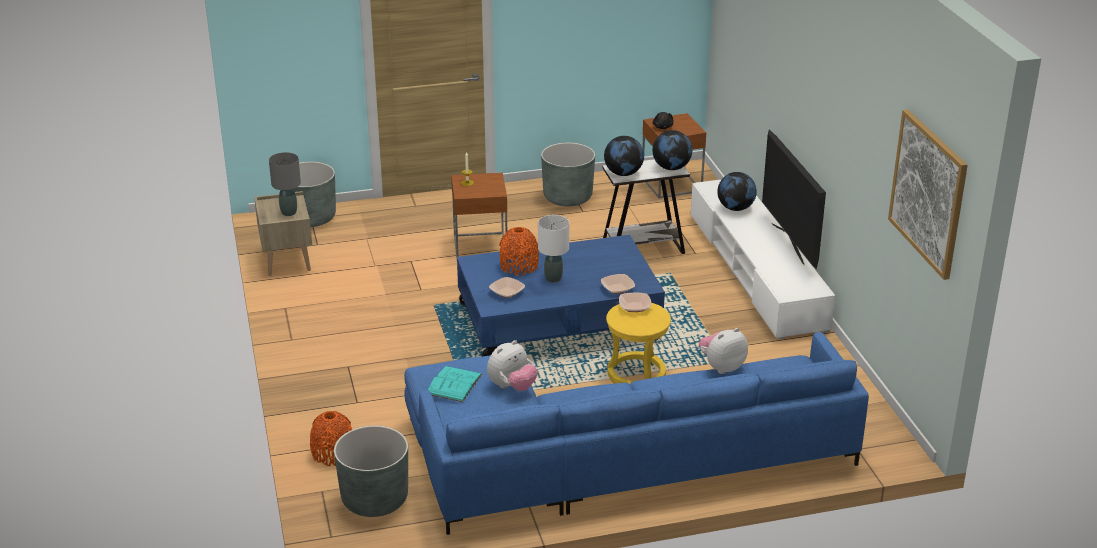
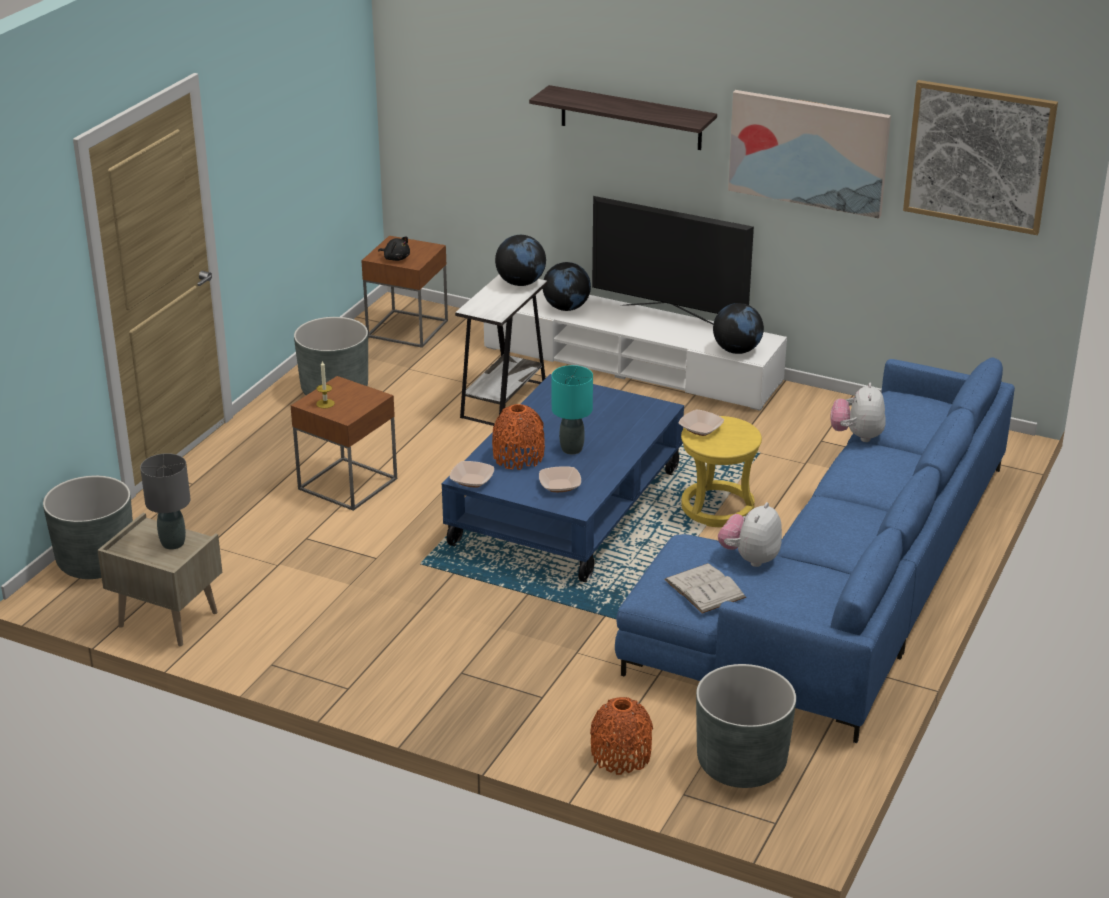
camera: 50 degrees left, 0 degrees up
turquoise book [428,366,482,402] -> white book [664,563,746,614]
plush toy [487,340,538,391] -> plush toy turned 150 degrees counterclockwise [718,502,782,567]
white table lamp [538,215,569,283] -> turquoise table lamp [552,365,593,454]
bowl [601,274,635,294] -> bowl moved to [450,461,494,487]
globe [604,136,644,176] -> globe moved to [713,303,764,354]
none -> shelf [529,85,717,150]
none -> picture [728,90,891,218]

